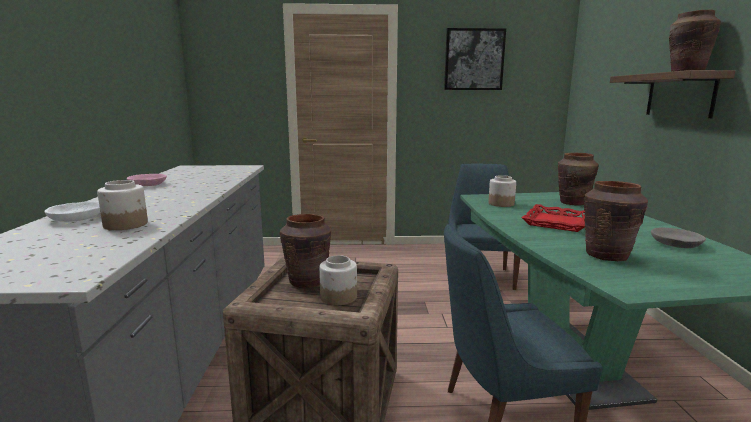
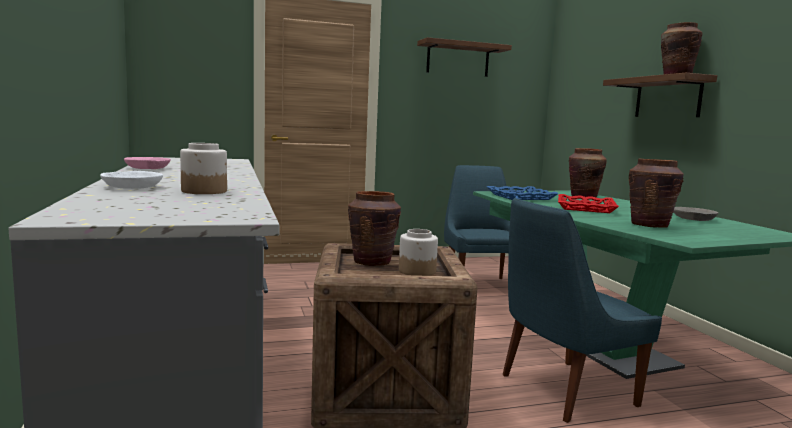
camera: 15 degrees left, 5 degrees down
picture [444,28,506,90] -> shelf [417,37,512,77]
jar [488,175,516,207] -> blue tray [487,186,559,200]

